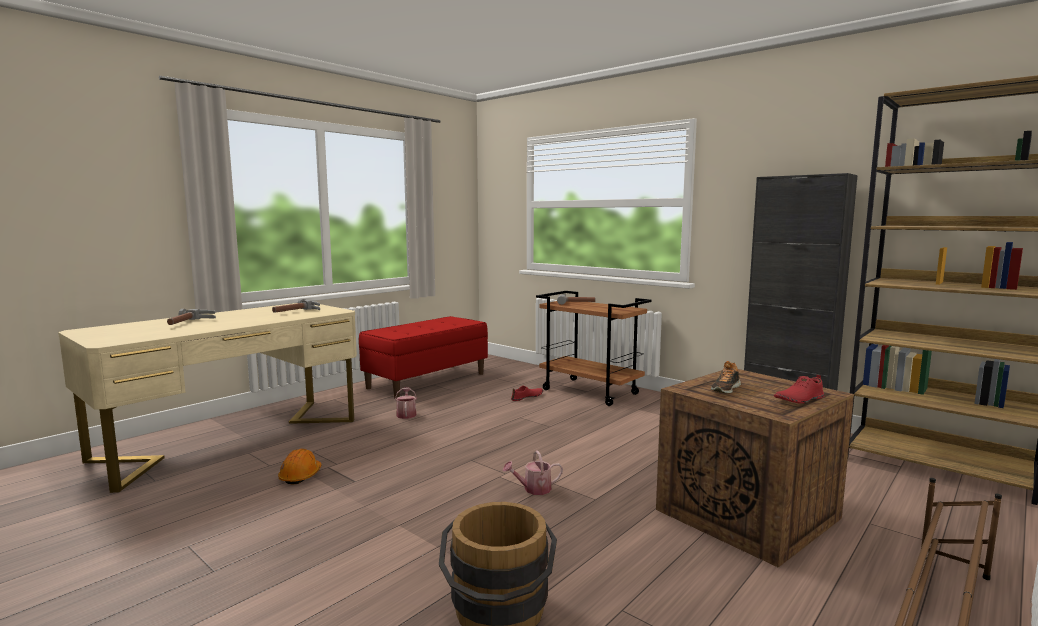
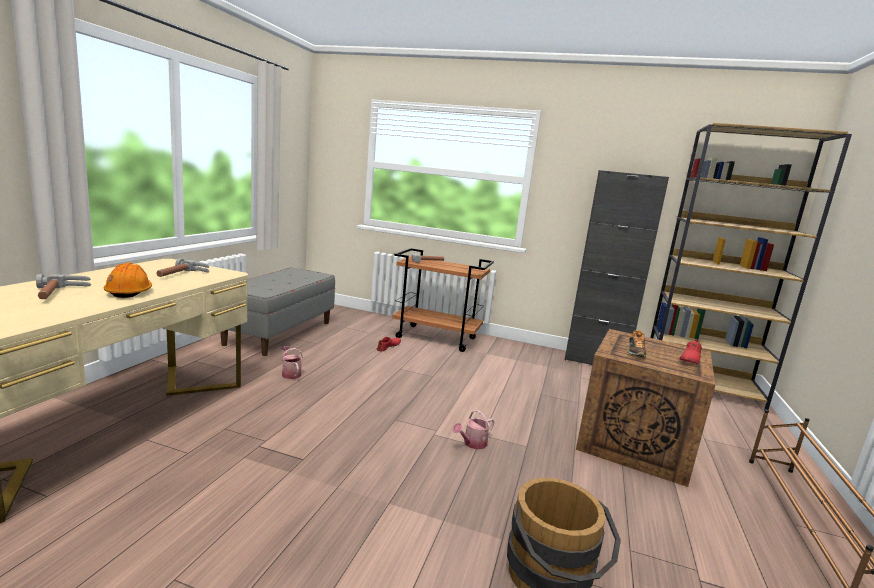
camera: 25 degrees left, 5 degrees up
orange hard hat [278,449,322,484] -> orange hard hat moved to [103,263,152,298]
red bench [359,316,488,399] -> grey bench [220,267,335,356]

